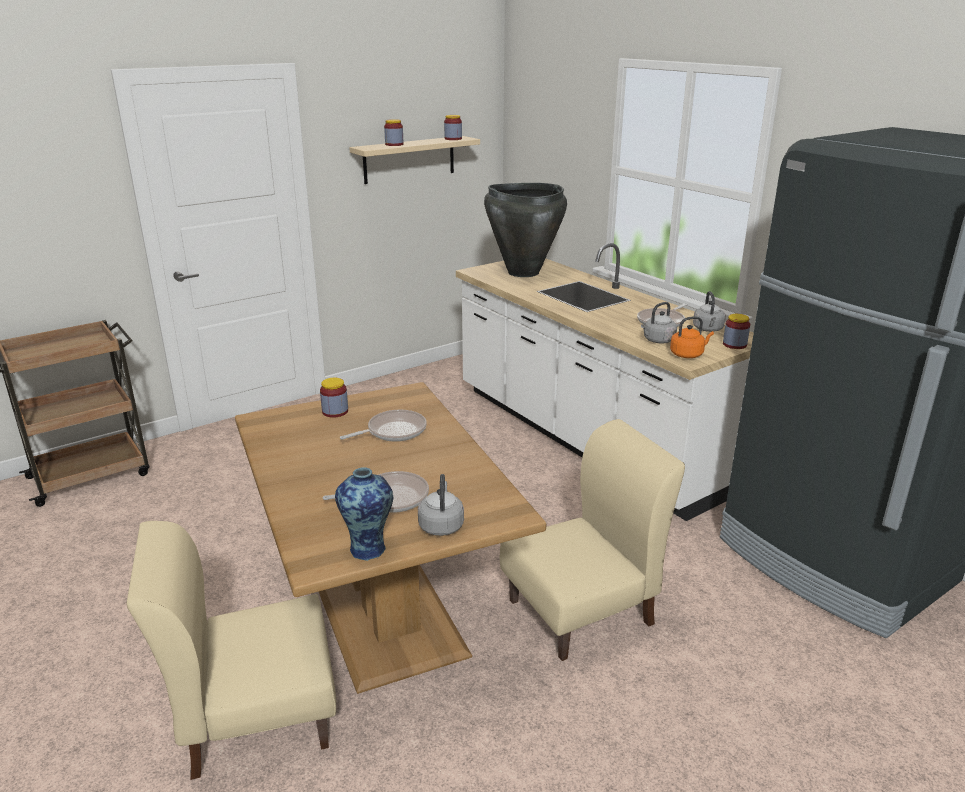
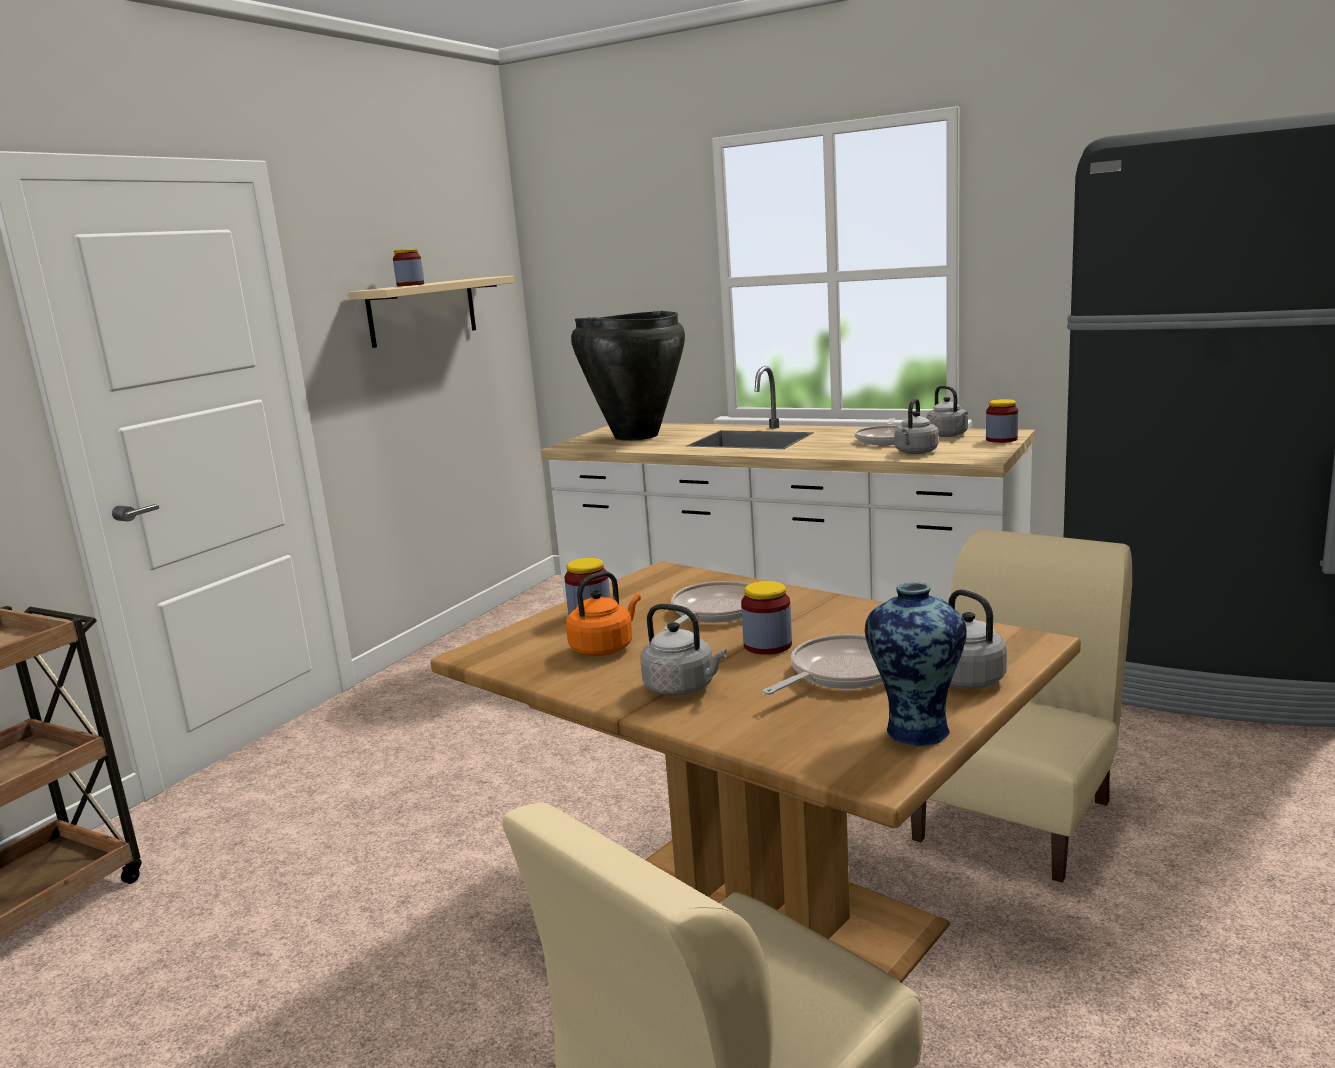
camera: 25 degrees left, 10 degrees down
jar [444,115,462,140] -> jar moved to [741,581,792,655]
orange kettle [670,316,714,358] -> orange kettle moved to [566,571,641,656]
none -> grey kettle [641,604,727,696]

